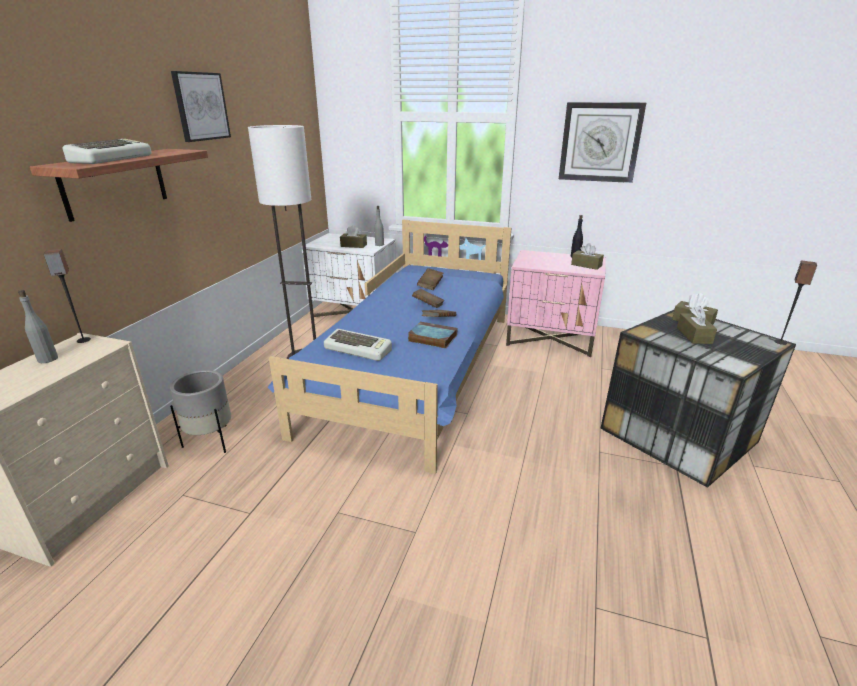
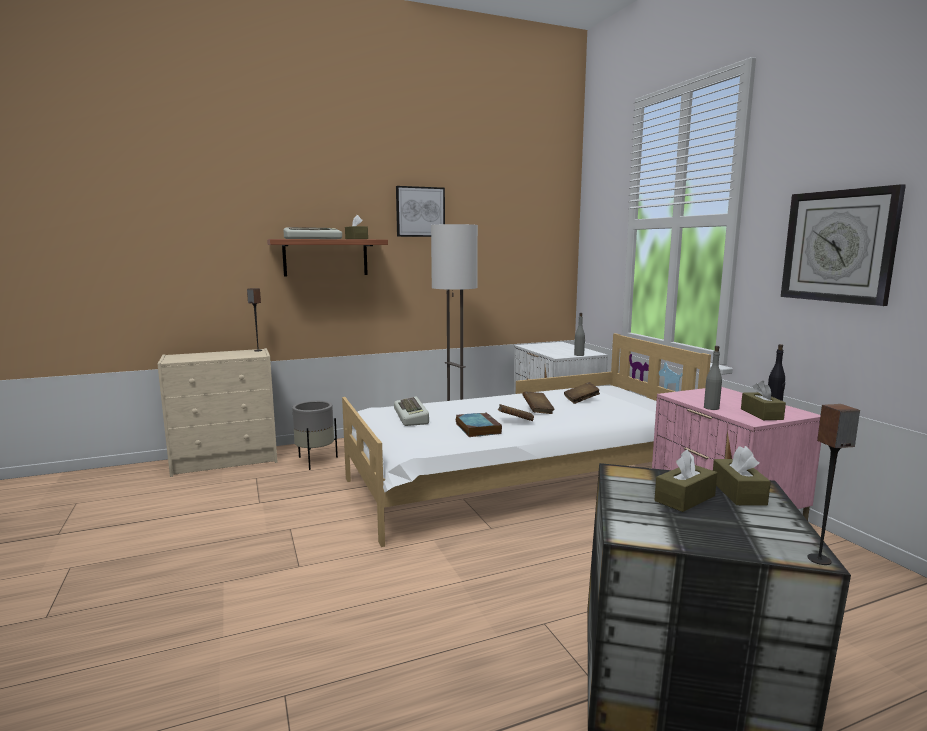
camera: 50 degrees right, 15 degrees down
grey bottle [18,290,58,363] -> grey bottle moved to [704,346,722,410]
blue bed [267,220,511,474] -> white bed [342,333,711,547]
brown tissue box [340,225,367,248] -> brown tissue box moved to [345,215,368,239]

